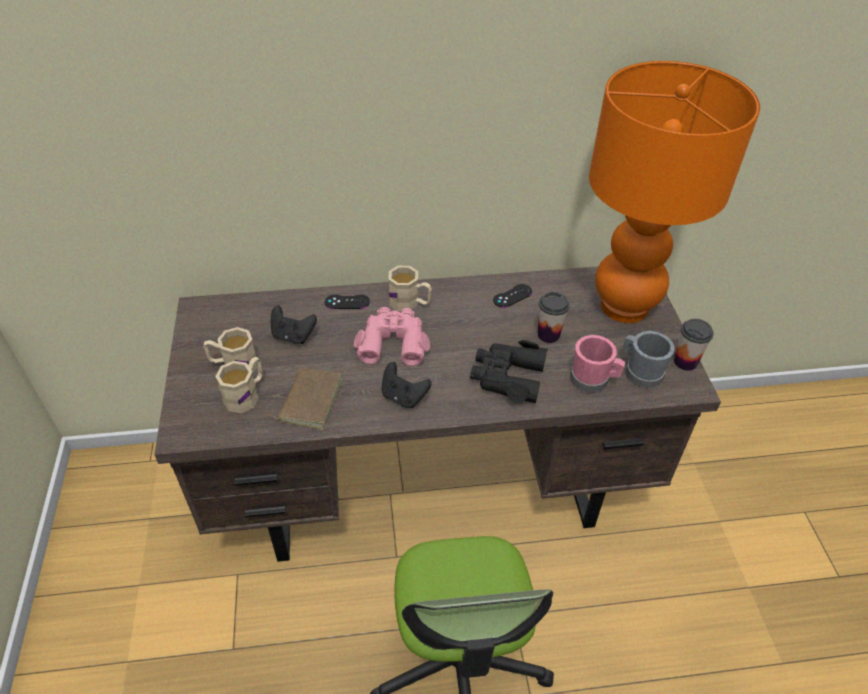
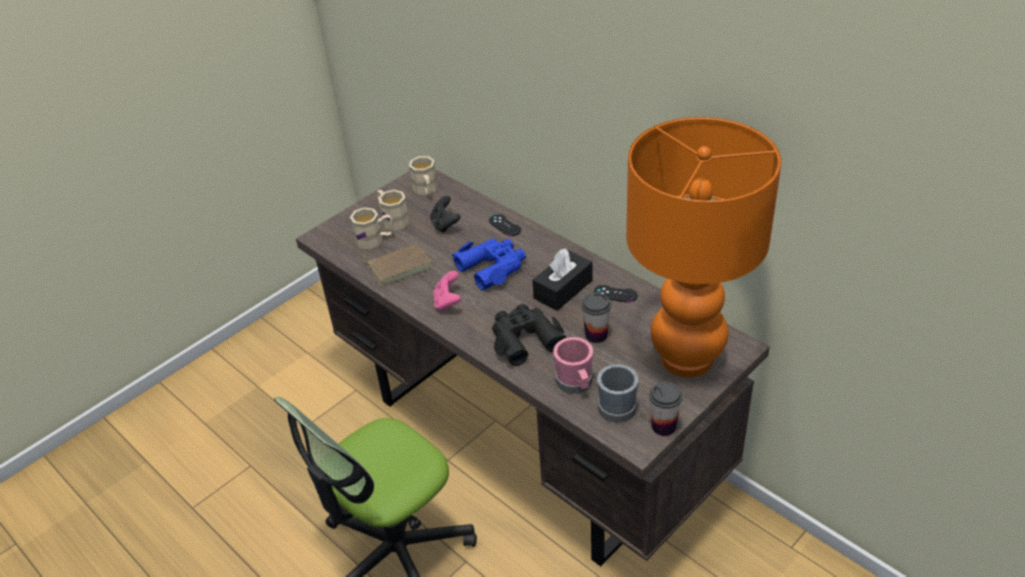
camera: 55 degrees right, 5 degrees down
pink binoculars [354,307,430,366] -> blue binoculars [452,239,526,291]
black game controller [382,362,432,408] -> pink game controller [433,271,461,312]
beige mug [388,266,432,311] -> beige mug moved to [409,156,438,195]
none -> black tissue box [532,248,593,311]

